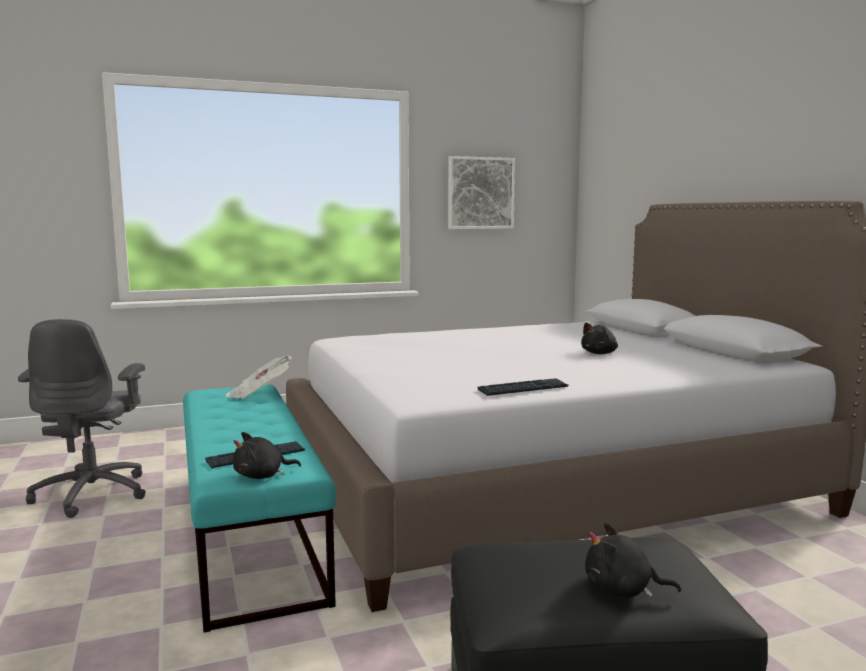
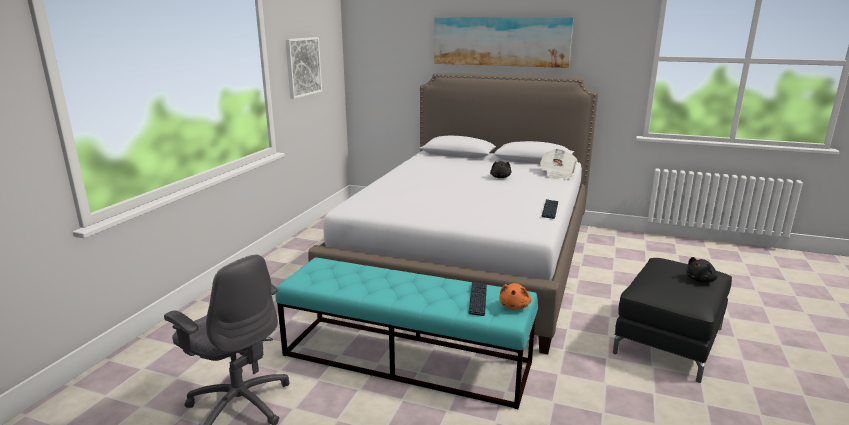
camera: 50 degrees left, 10 degrees up
newspaper [226,355,292,399] -> newspaper moved to [540,149,578,179]
black plush toy [233,432,301,479] -> orange plush toy [499,283,531,310]
none -> picture [434,17,573,68]

